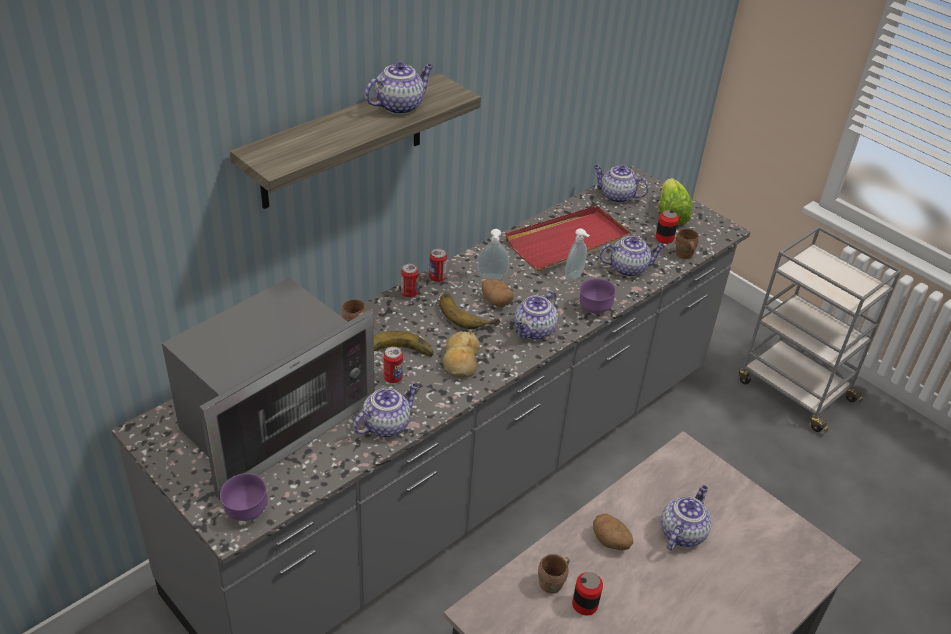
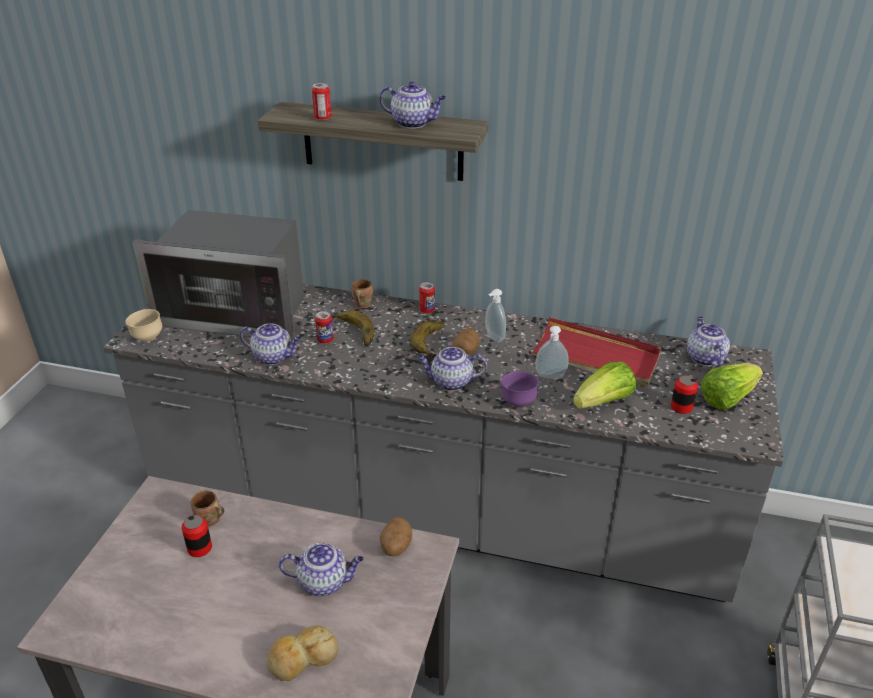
camera: 60 degrees right, 5 degrees down
purple bowl [220,473,268,521] -> beige bowl [125,309,162,342]
can [429,249,447,282] -> can moved to [312,83,332,121]
bread [443,331,480,378] -> bread moved to [267,625,338,681]
potato [593,514,634,550] -> potato moved to [380,517,412,556]
teapot [599,236,665,277] -> lettuce [573,362,636,409]
brown mug [676,229,699,259] -> none

